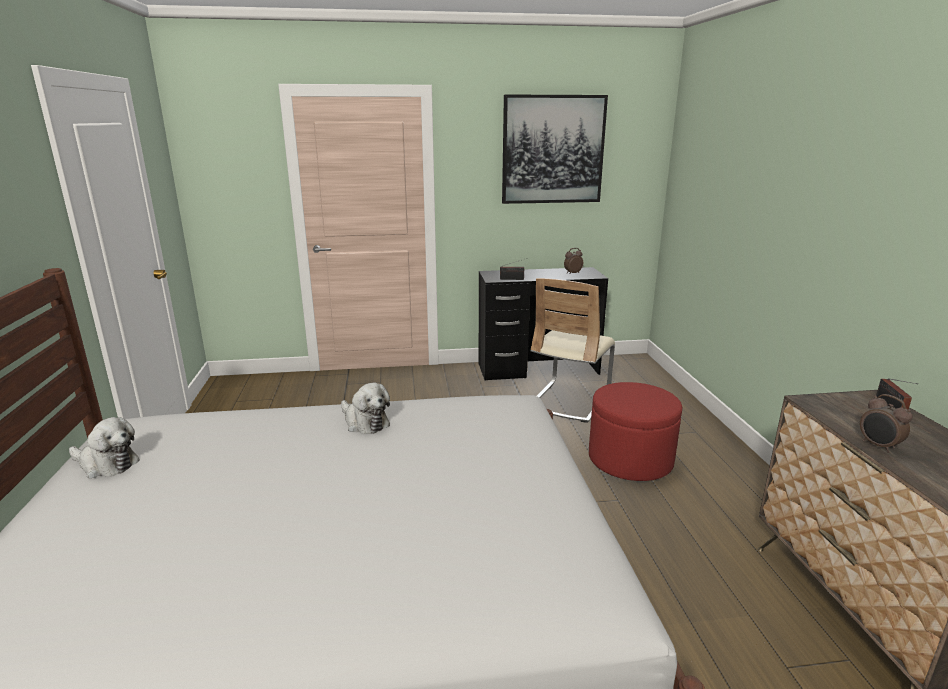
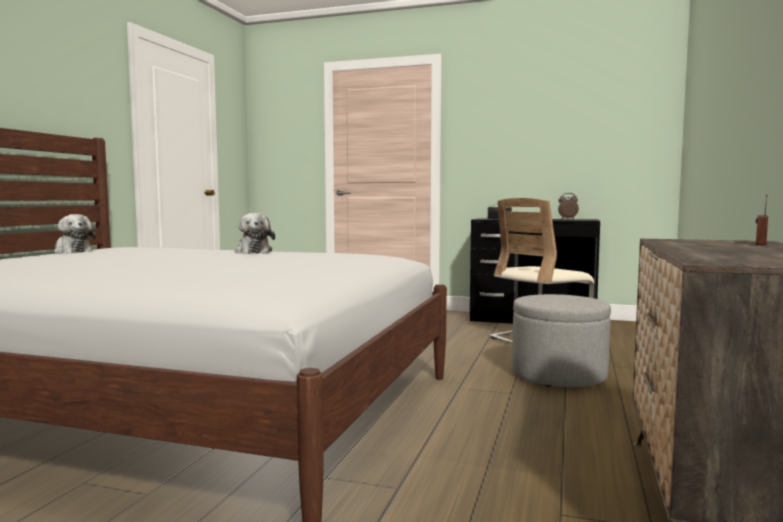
camera: 25 degrees right, 15 degrees down
picture [502,95,608,204] -> none
red ottoman [589,382,682,481] -> grey ottoman [512,294,611,387]
alarm clock [860,394,913,453] -> none

